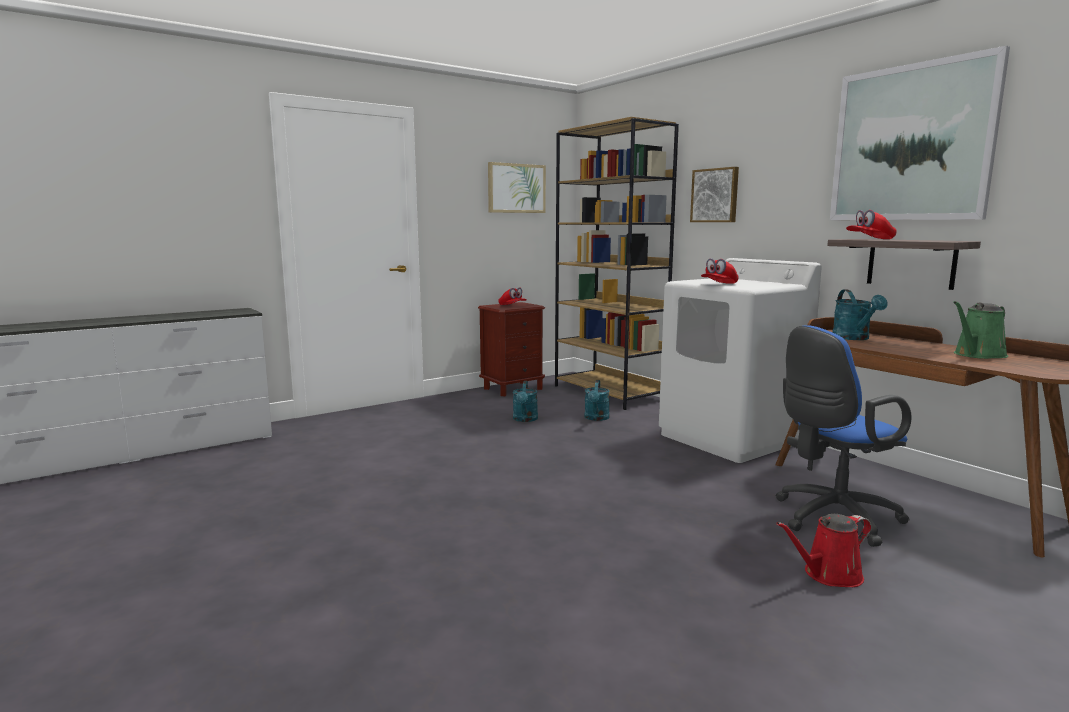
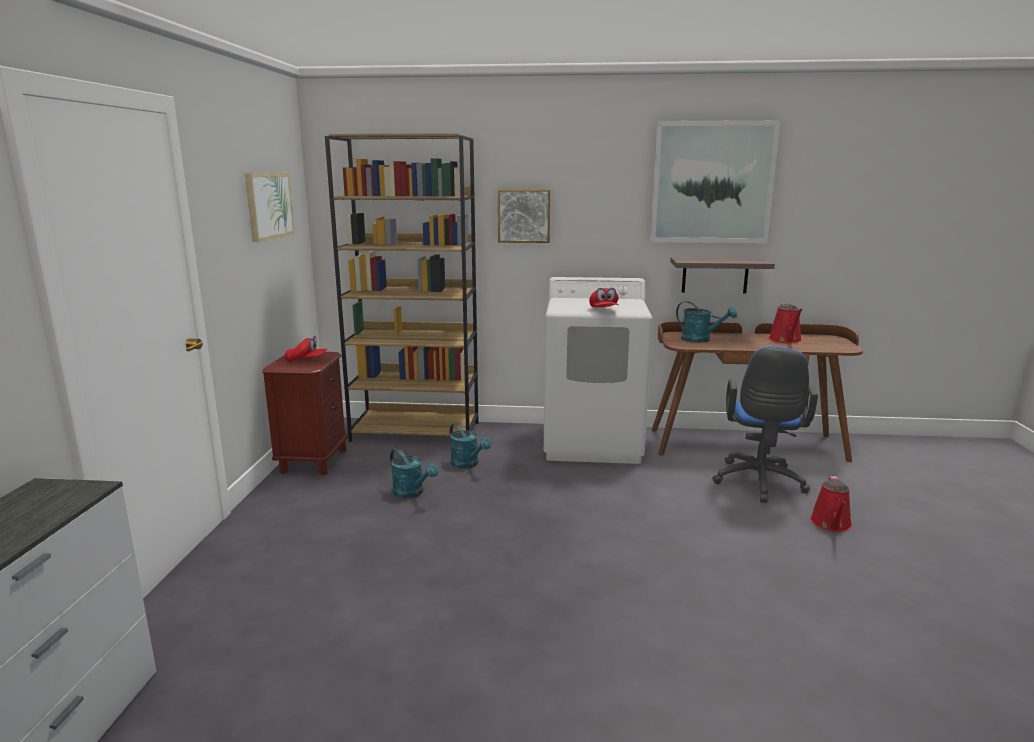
camera: 50 degrees left, 5 degrees up
red cap [846,210,897,239] -> none
green watering can [953,301,1008,359] -> red watering can [769,304,802,343]

